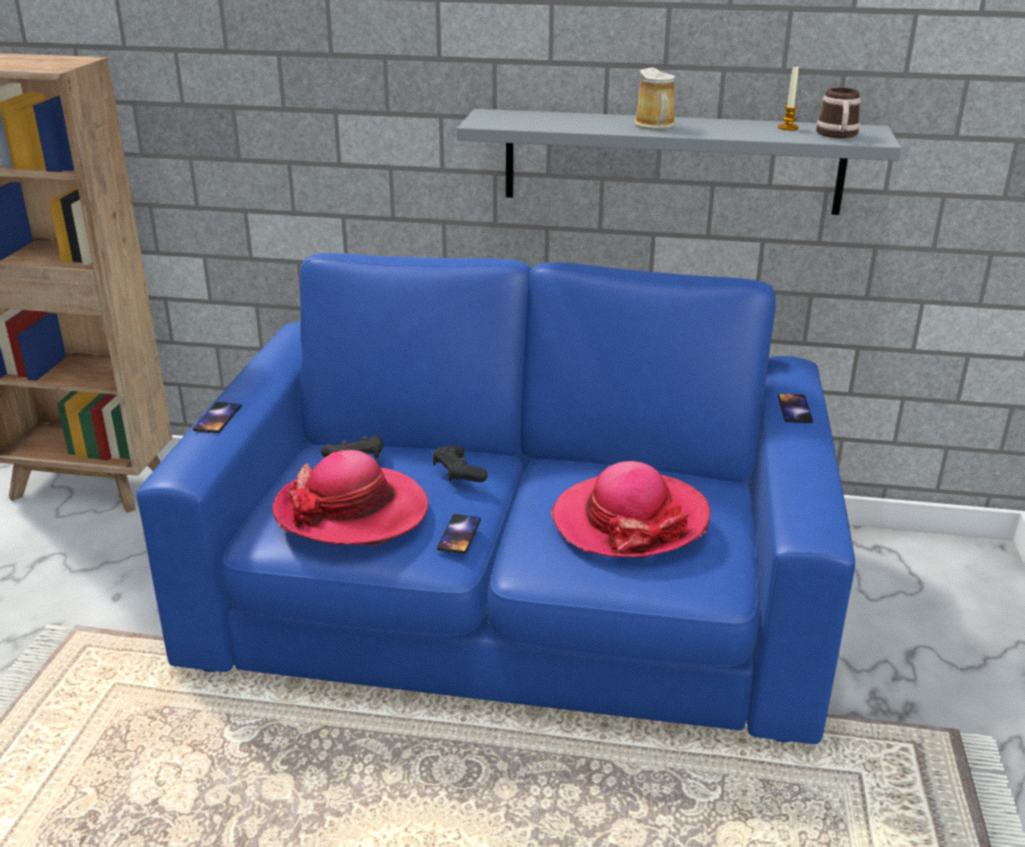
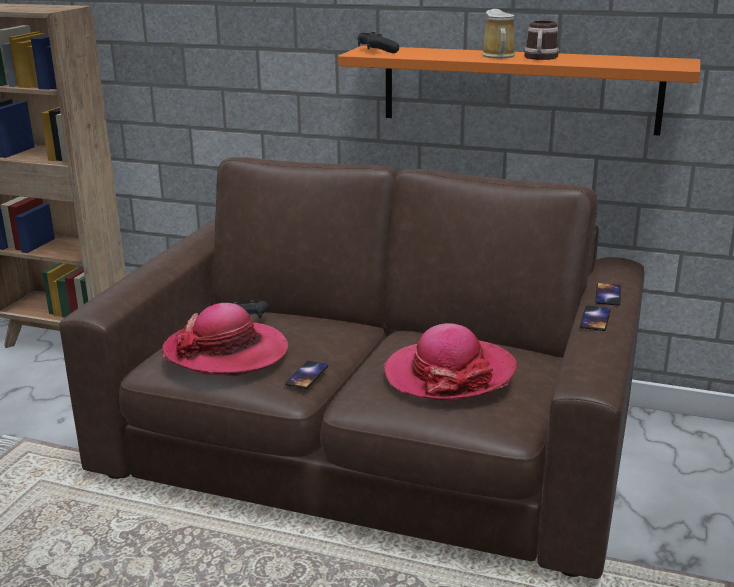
camera: 10 degrees right, 5 degrees down
blue sofa [137,253,855,744] -> brown sofa [59,157,645,579]
phone [193,402,242,433] -> phone moved to [580,305,610,331]
black game controller [432,446,488,482] -> black game controller moved to [358,32,399,53]
grey shelf [457,109,902,215] -> orange shelf [338,46,701,136]
candle [778,67,799,130] -> none
mug [816,88,861,138] -> mug moved to [524,21,559,60]

